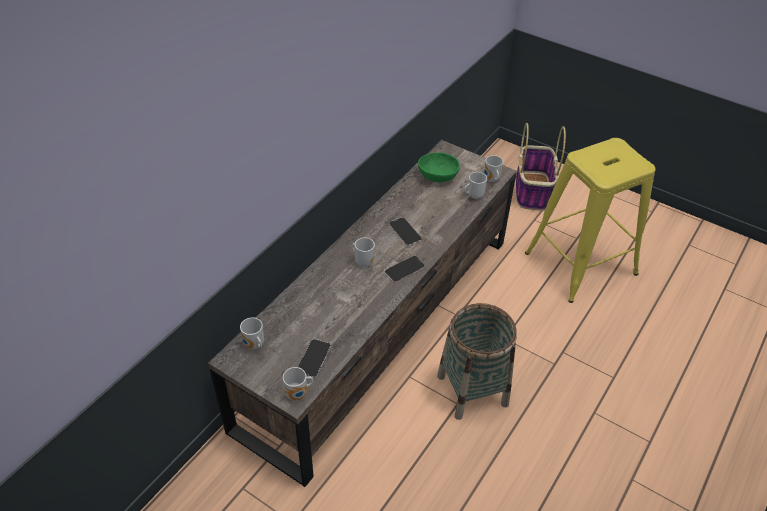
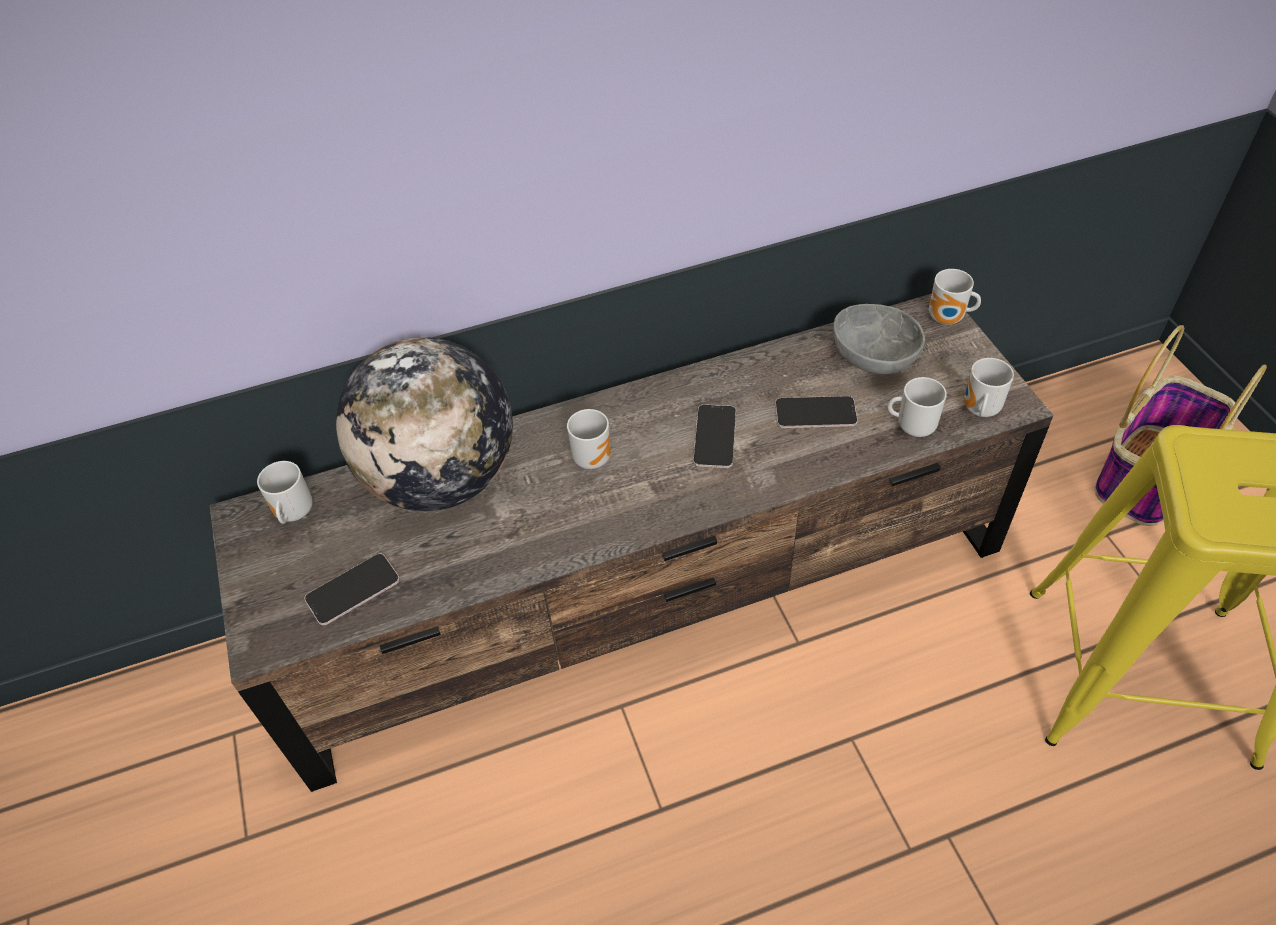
camera: 40 degrees right, 5 degrees up
mug [283,367,314,401] -> mug moved to [929,269,981,325]
phone [384,256,425,283] -> phone moved to [775,396,858,428]
green bowl [418,152,460,182] -> grey bowl [833,304,925,374]
basket [437,303,517,420] -> none
none -> globe [336,337,513,511]

